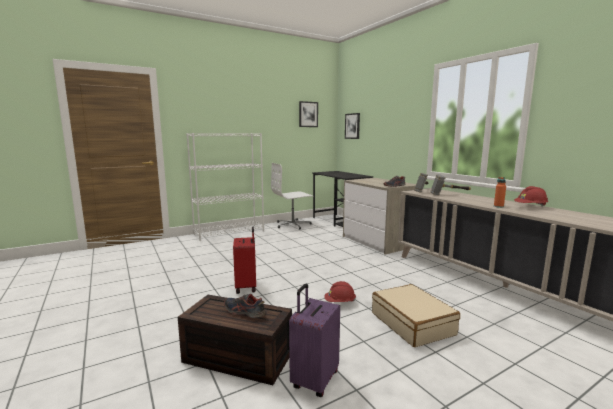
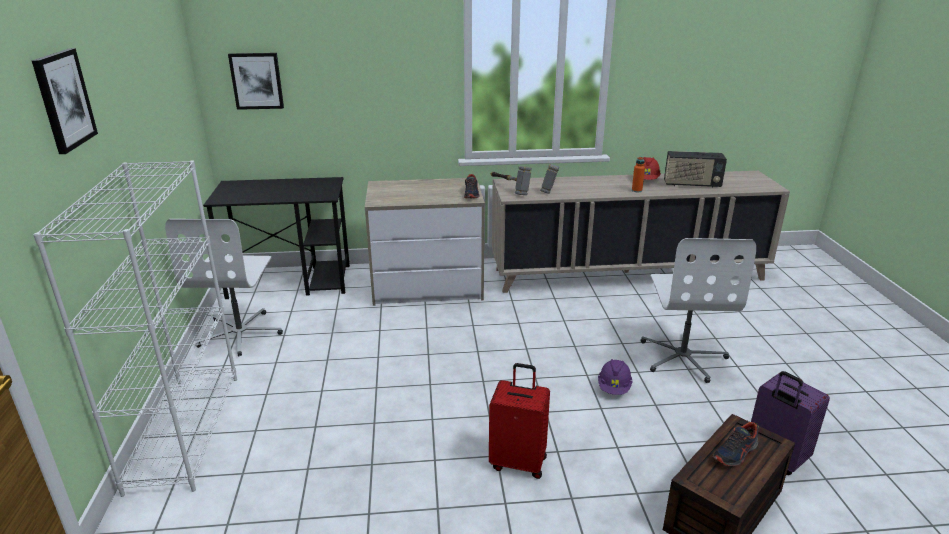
camera: 65 degrees left, 15 degrees up
picture [299,101,318,127] -> picture moved to [32,48,98,154]
red hard hat [324,281,356,302] -> purple hard hat [598,359,632,395]
beige suitcase [372,284,460,347] -> white office chair [641,238,756,383]
none -> radio [664,151,727,188]

